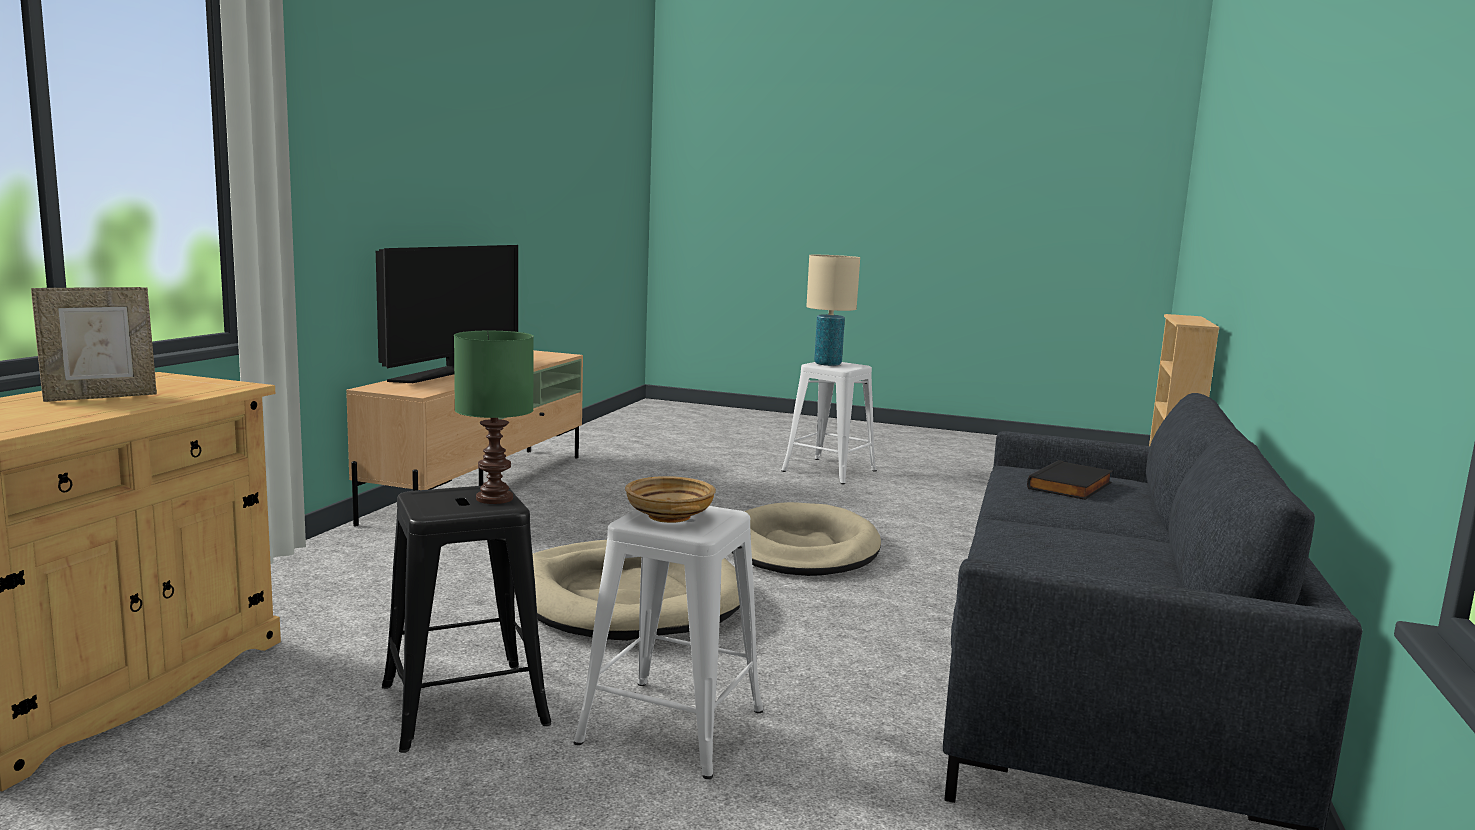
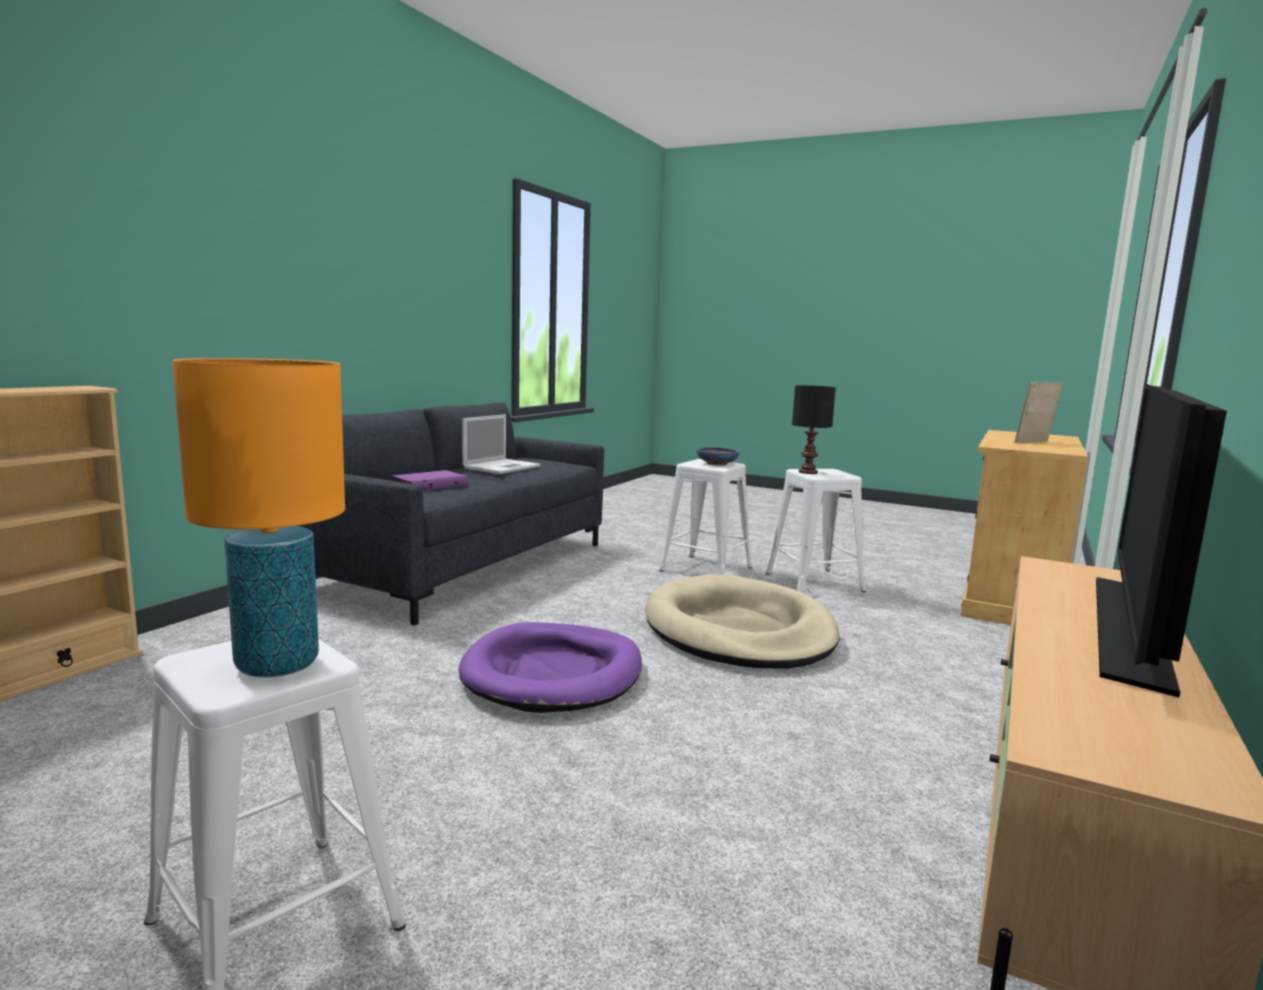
camera: 170 degrees left, 0 degrees up
black stool [382,486,551,753] -> white stool [766,469,866,593]
green table lamp [454,331,534,504] -> black table lamp [792,385,836,474]
beige bowl [625,476,716,523] -> blue bowl [696,447,740,466]
beige dog bed [732,502,881,576] -> purple dog bed [458,622,642,713]
beige table lamp [806,255,860,366] -> orange table lamp [172,358,345,677]
black book [1027,460,1113,500] -> purple book [392,470,468,490]
none -> laptop [462,414,541,474]

